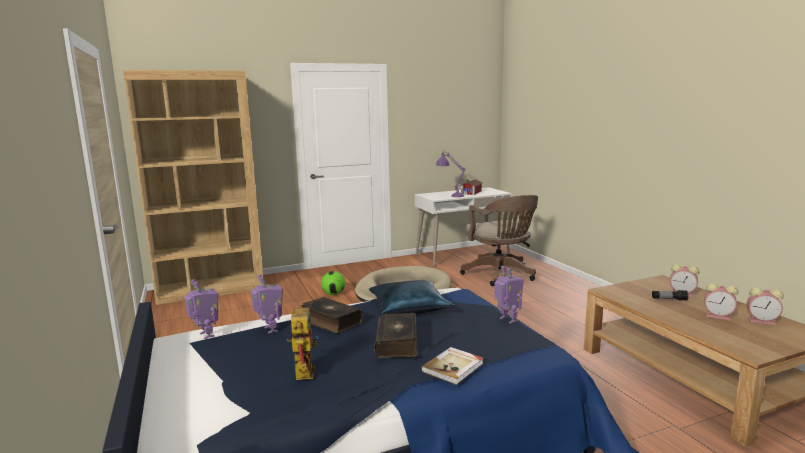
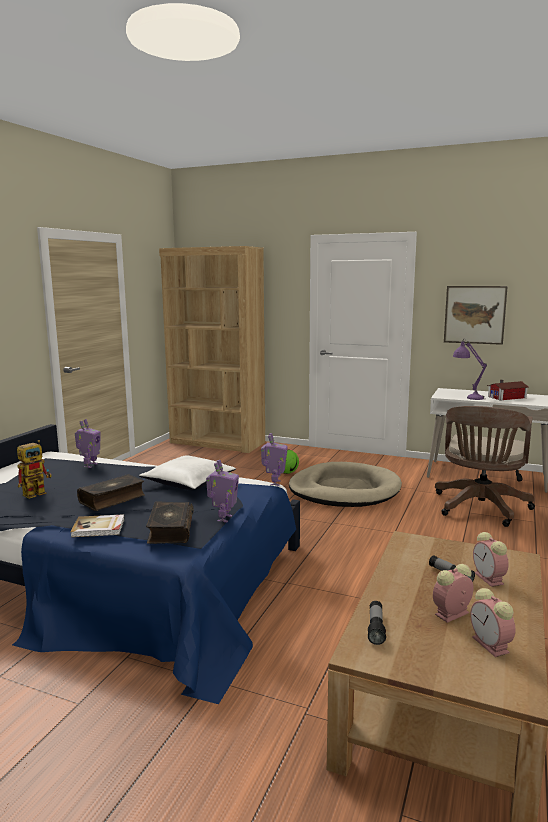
camera: 45 degrees right, 0 degrees up
toy robot [184,279,218,339] -> toy robot moved to [261,433,288,486]
book [300,297,363,333] -> book moved to [146,502,193,544]
blue pillow [369,280,455,315] -> white pillow [139,455,236,490]
alarm clock [704,283,738,321] -> alarm clock turned 75 degrees clockwise [433,564,474,623]
none -> flashlight [368,601,386,645]
none -> picture [444,286,508,345]

